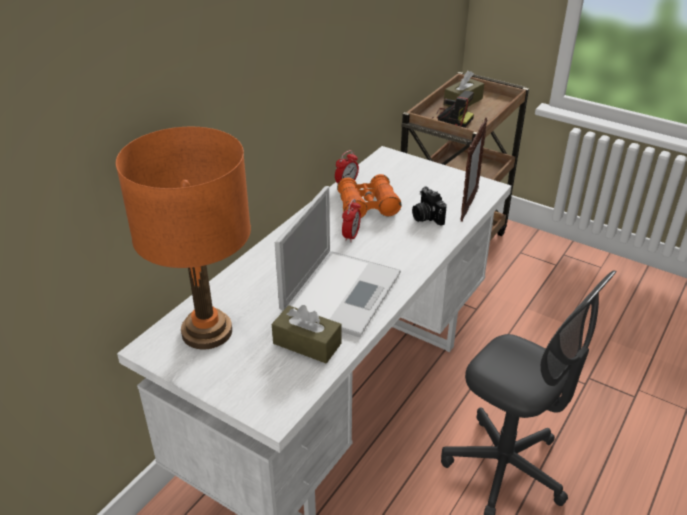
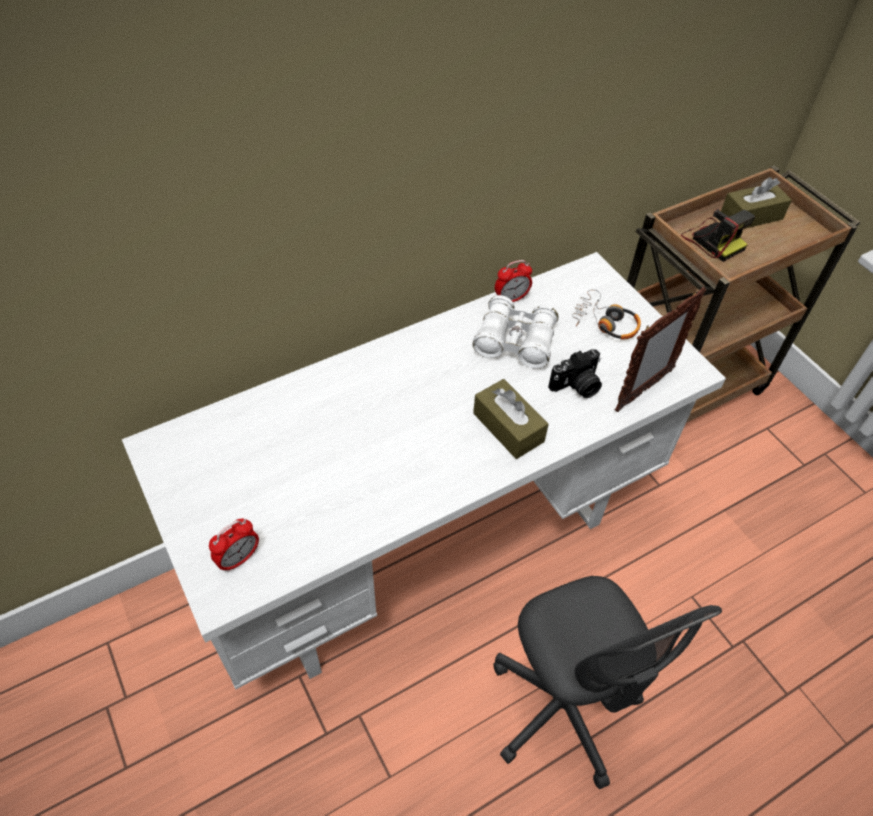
camera: 25 degrees right, 15 degrees up
orange table lamp [116,127,251,349] -> none
brown tissue box [272,305,342,363] -> brown tissue box moved to [473,379,549,459]
laptop [275,186,401,337] -> none
orange binoculars [337,174,402,218] -> white binoculars [473,295,559,369]
alarm clock [342,199,361,243] -> alarm clock moved to [209,519,259,572]
camera [412,187,447,225] -> camera turned 120 degrees counterclockwise [548,349,602,398]
none -> headphones [572,289,641,340]

